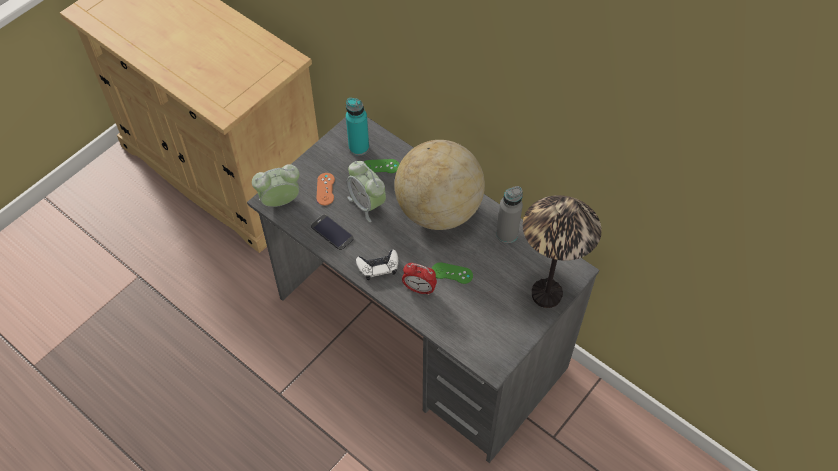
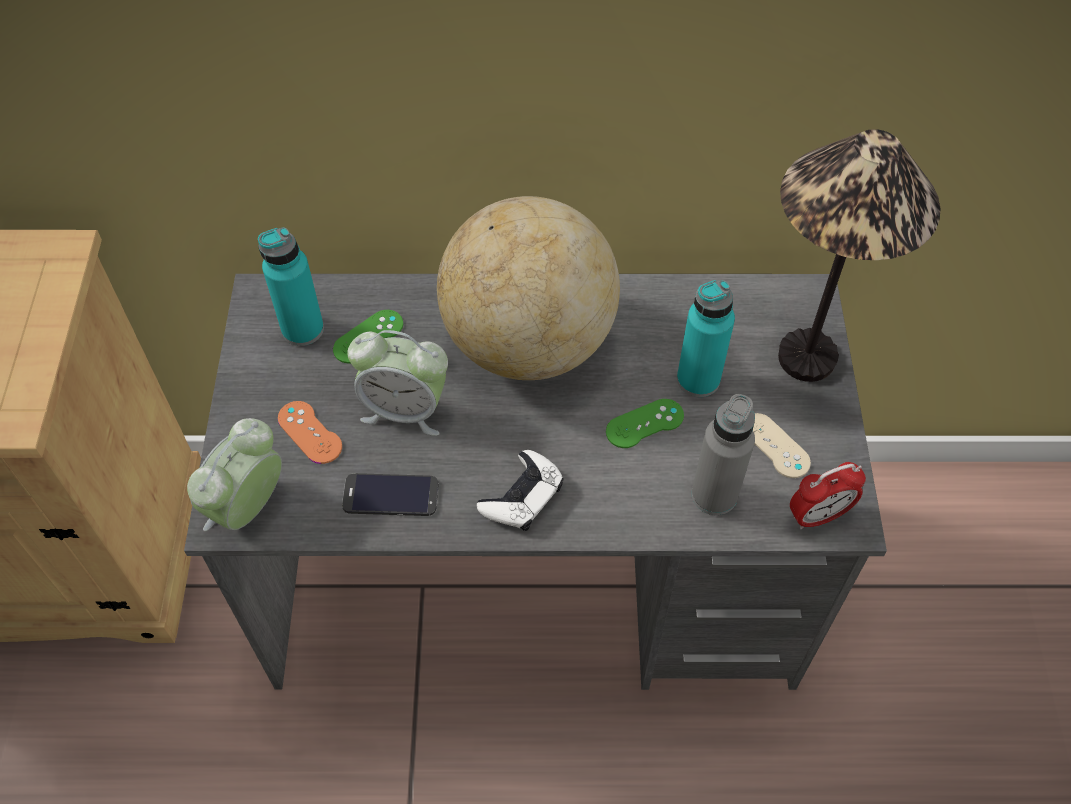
camera: 40 degrees left, 0 degrees up
alarm clock [402,263,437,295] -> alarm clock moved to [790,462,866,529]
grey bottle [496,186,523,243] -> grey bottle moved to [692,394,755,515]
none -> turquoise bottle [677,280,735,397]
none -> beige game controller [753,413,811,478]

